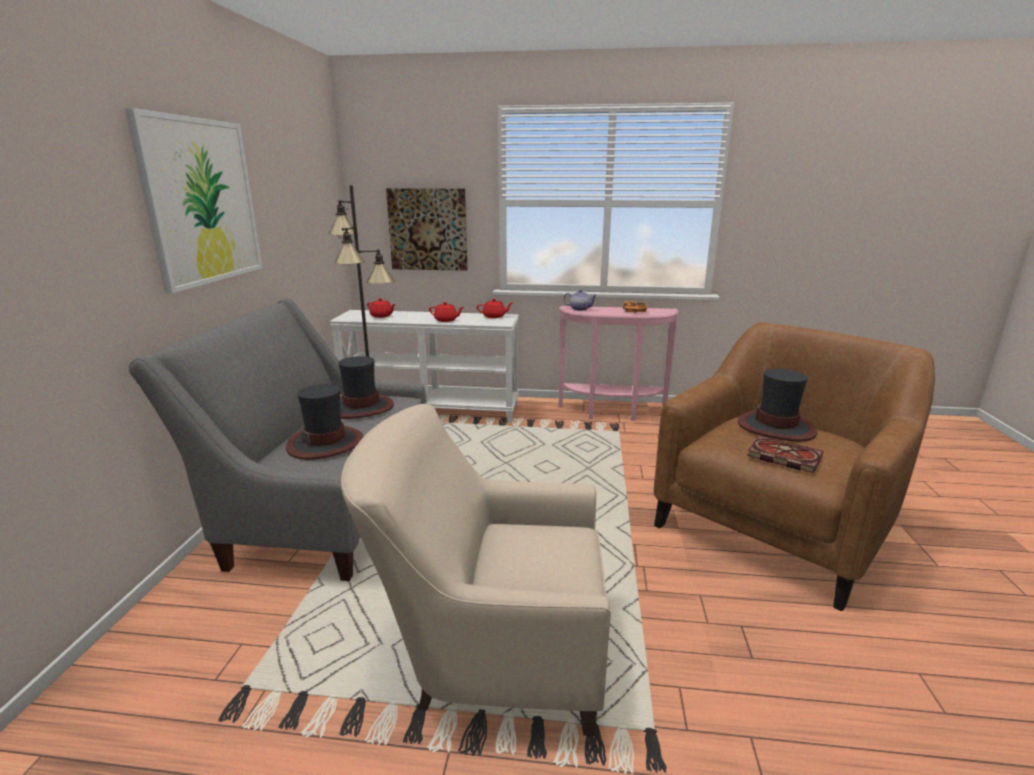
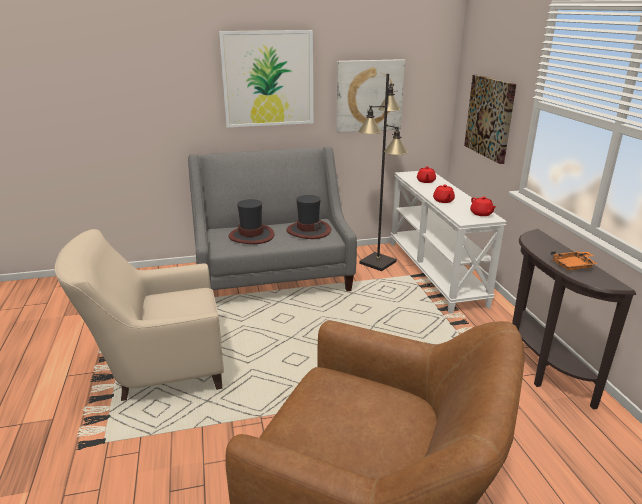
camera: 70 degrees right, 5 degrees up
beige armchair [341,404,611,736] -> beige armchair turned 90 degrees counterclockwise [55,229,224,401]
pink console table [559,306,679,421] -> brown console table [512,229,636,410]
teapot [563,289,597,311] -> none
hat [738,369,817,442] -> none
book [747,436,823,473] -> none
none -> picture [336,59,405,133]

